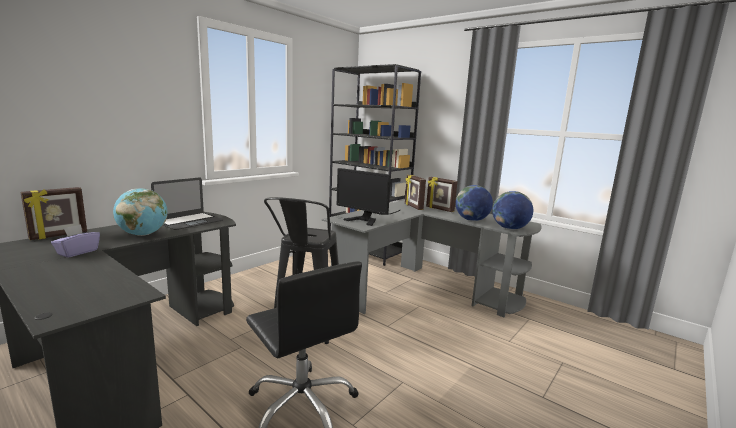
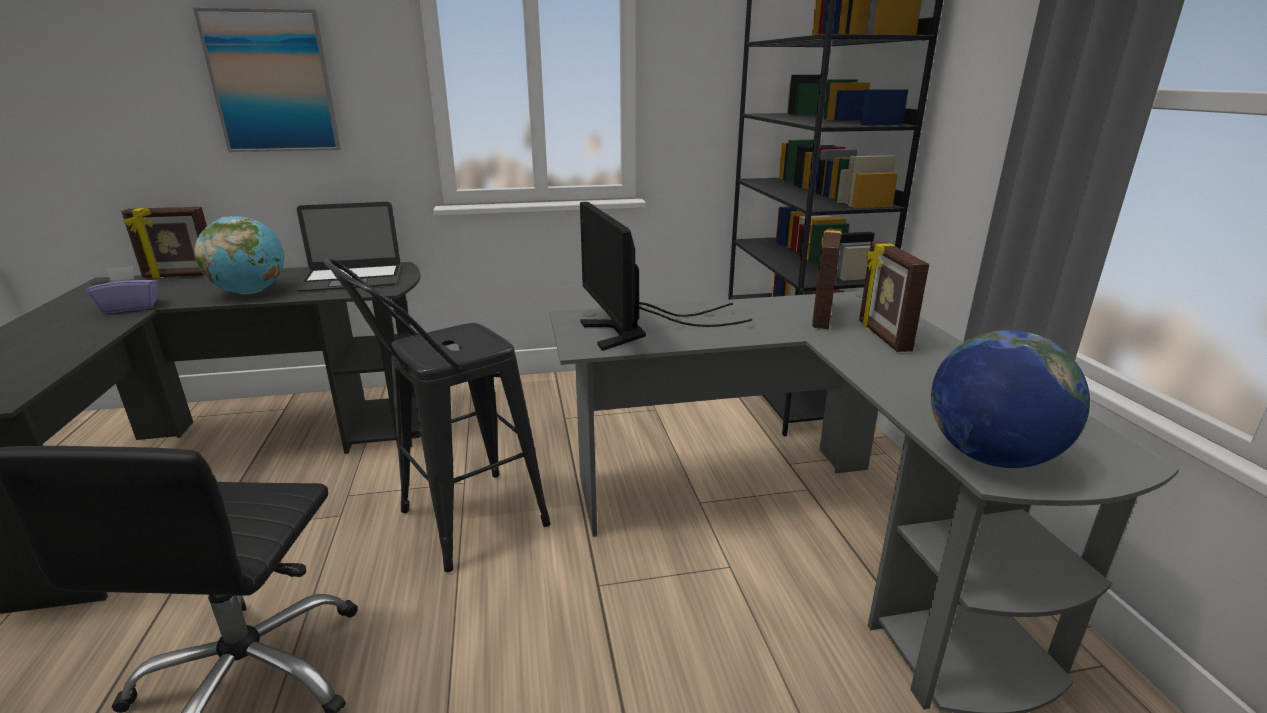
camera: 40 degrees right, 10 degrees up
globe [456,185,493,221] -> none
none -> picture [193,8,341,152]

